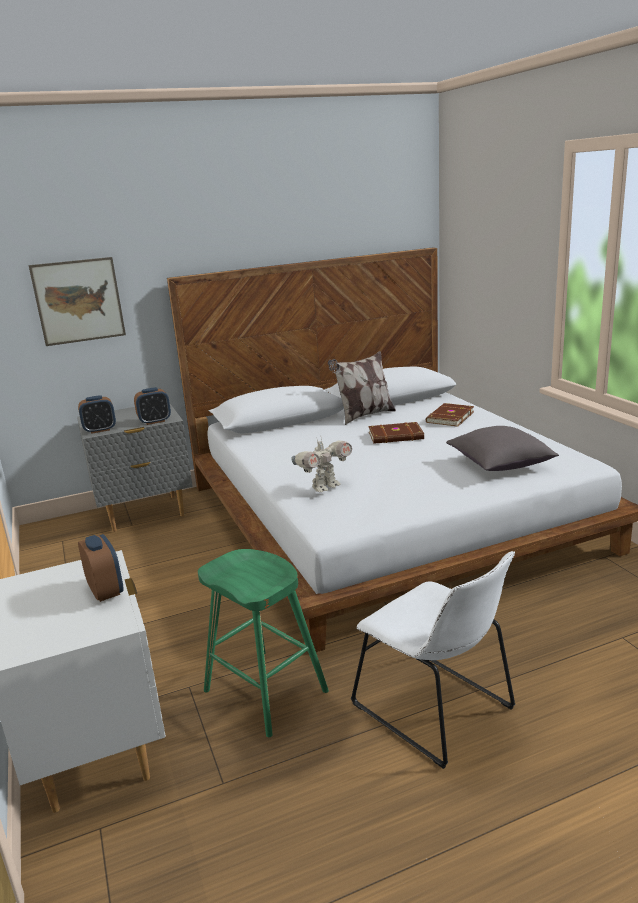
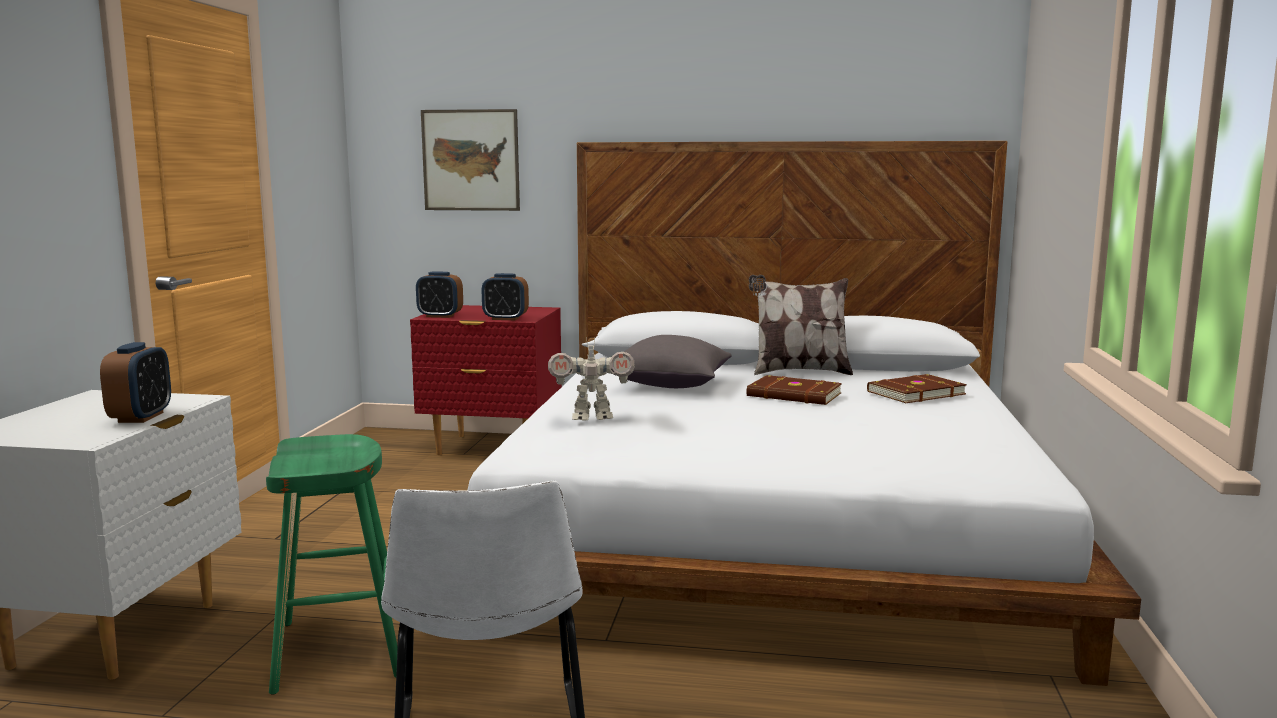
camera: 30 degrees right, 10 degrees down
grey nightstand [77,404,193,532] -> red nightstand [410,305,562,455]
grey pillow [446,426,559,471] -> grey pillow moved to [618,335,732,388]

